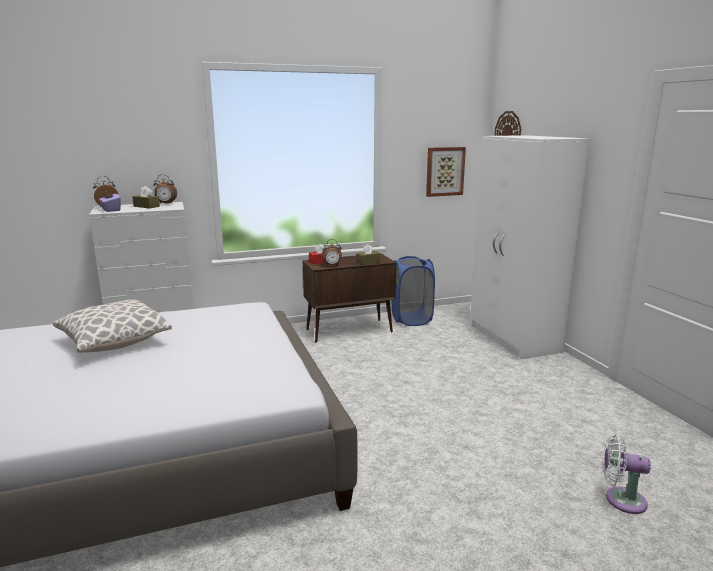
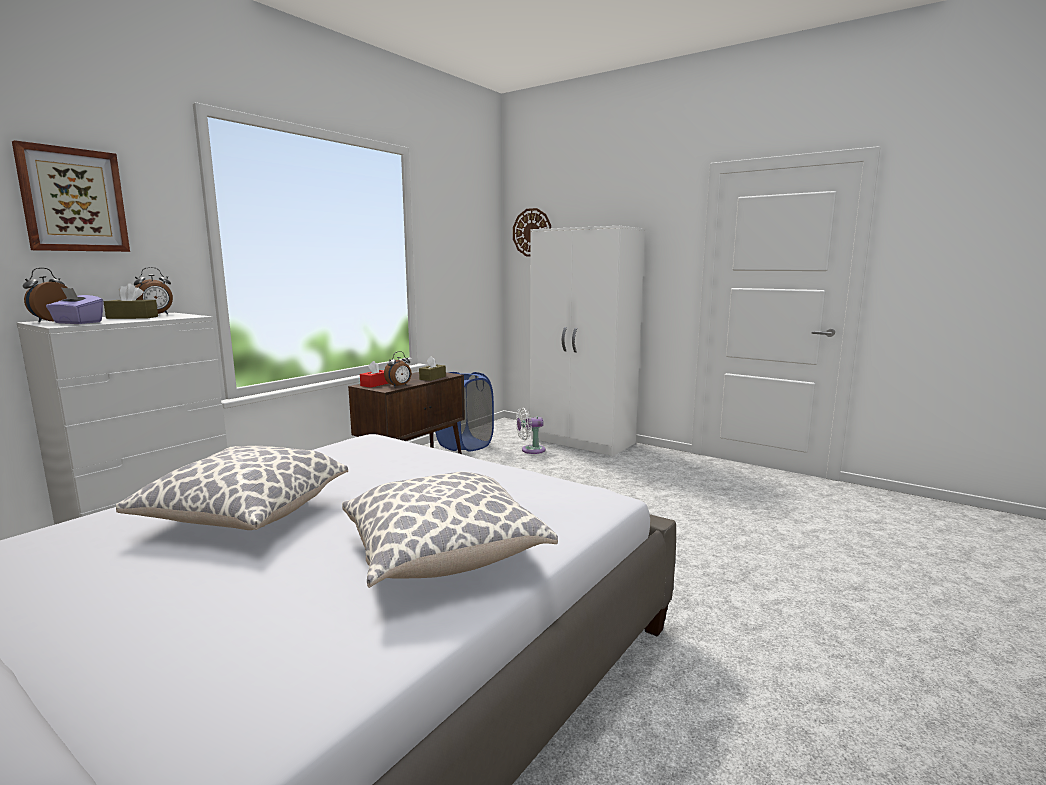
camera: 35 degrees left, 5 degrees down
picture [426,147,466,197] -> picture moved to [12,140,130,252]
white fan [604,434,651,514] -> white fan moved to [516,408,546,454]
none -> pillow [342,472,558,588]

